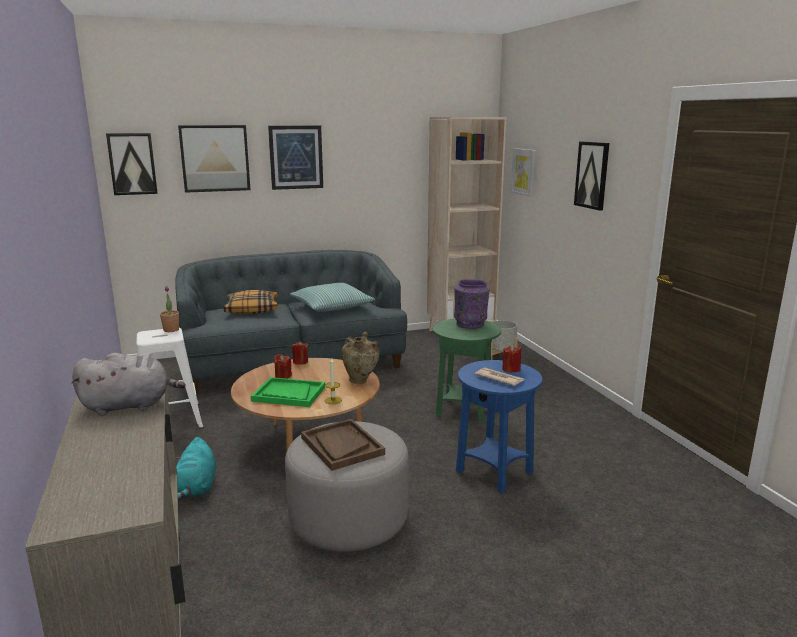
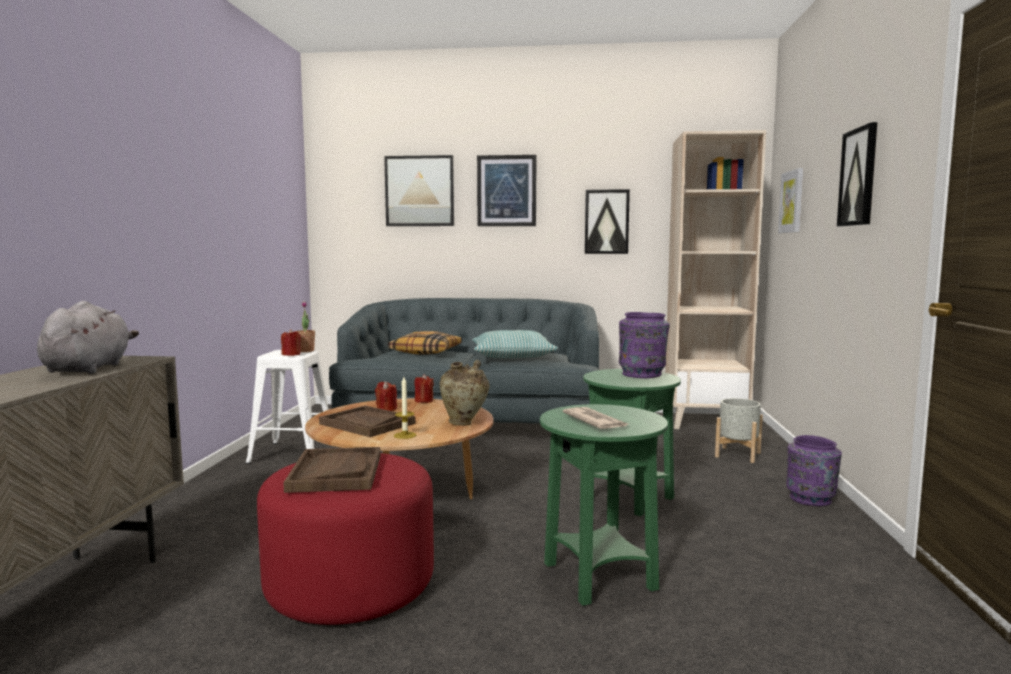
camera: 25 degrees right, 10 degrees down
grey plush toy [71,353,186,415] -> grey plush toy turned 105 degrees counterclockwise [37,301,139,374]
picture [106,133,158,195] -> picture moved to [585,189,630,254]
turquoise plush toy [175,437,216,499] -> none
green tray [251,377,325,407] -> brown tray [319,406,415,437]
grey ottoman [285,421,409,552] -> red ottoman [257,453,434,625]
blue side table [456,360,542,494] -> green side table [540,404,668,606]
red candle [502,344,522,373] -> red candle moved to [281,329,301,356]
none -> purple vase [786,435,842,506]

